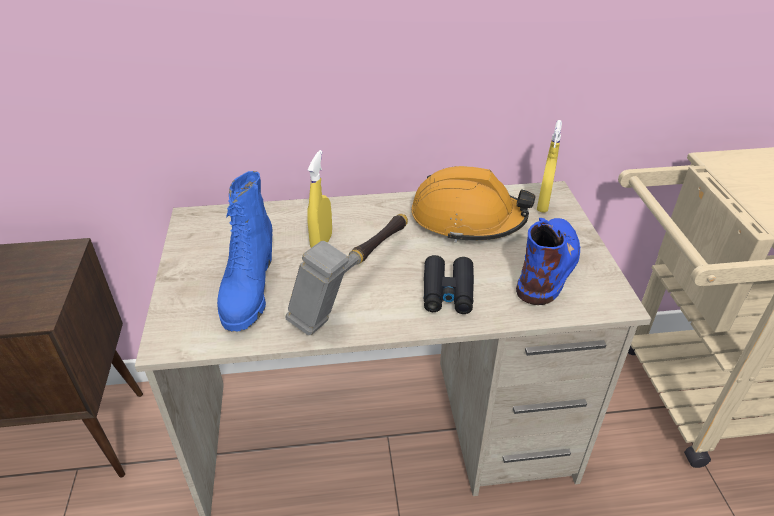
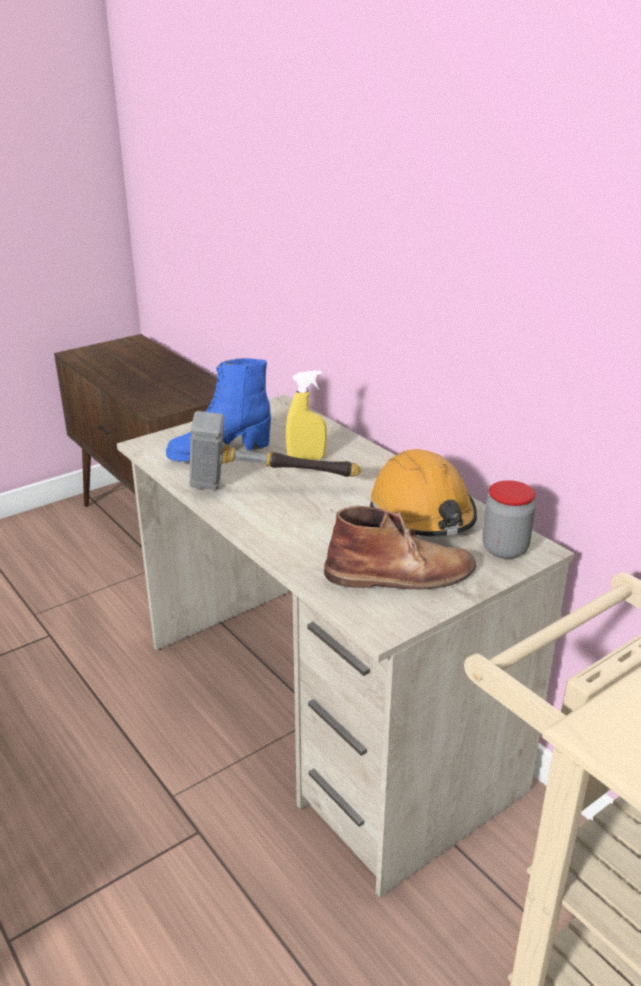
camera: 60 degrees right, 10 degrees down
black binoculars [424,255,474,314] -> none
blue boot [516,218,580,305] -> brown boot [324,506,476,589]
yellow spray bottle [537,120,562,213] -> jar [482,480,536,559]

